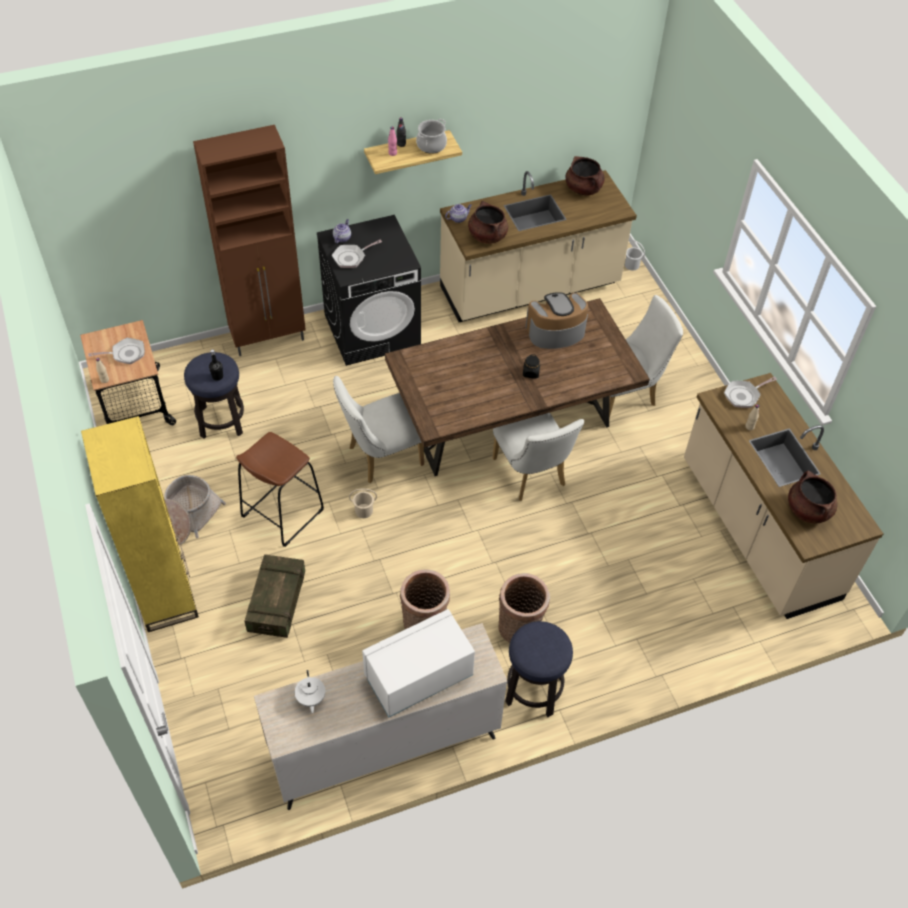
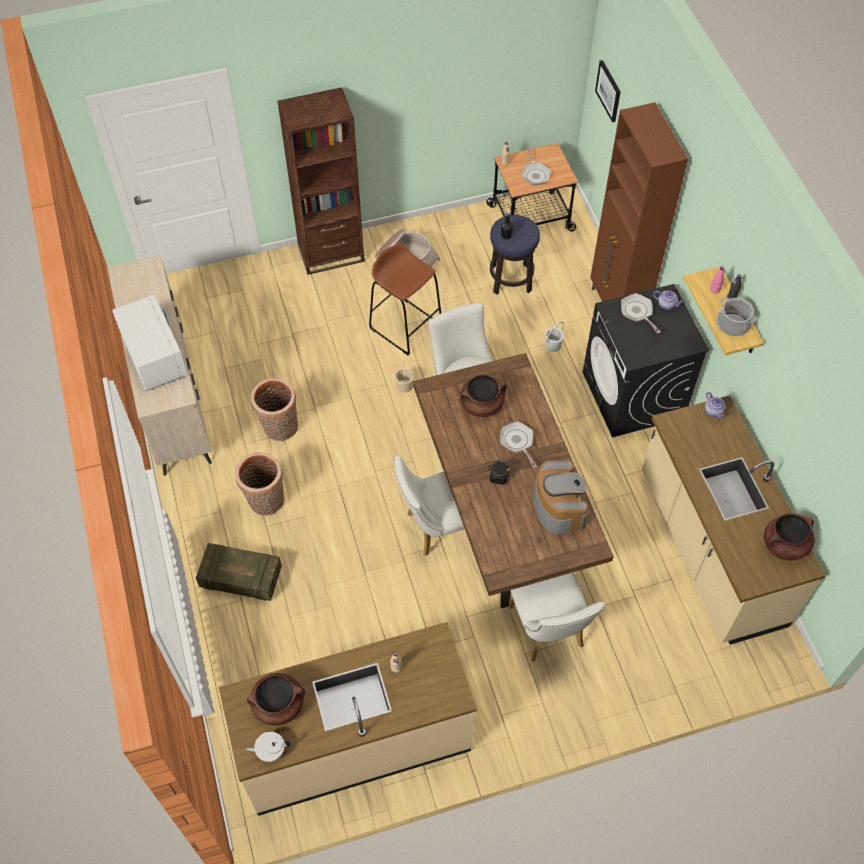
camera: 95 degrees right, 5 degrees up
yellow bookcase [81,416,199,632] -> brown bookcase [277,87,365,275]
crate [245,554,305,638] -> crate moved to [196,543,282,601]
white teapot [295,670,325,713] -> white teapot moved to [246,732,290,762]
brown cooking pot [468,201,508,244] -> brown cooking pot moved to [460,374,507,417]
stool [505,621,573,717] -> none
white bucket [625,240,645,271] -> white bucket moved to [545,321,564,352]
frying pan [724,377,777,408] -> frying pan moved to [500,421,537,468]
none -> picture [595,60,621,122]

